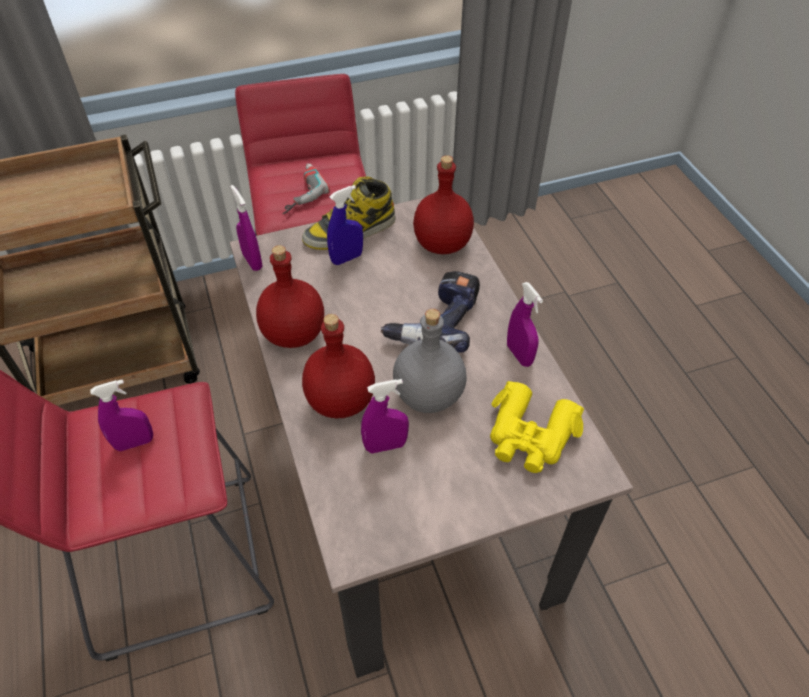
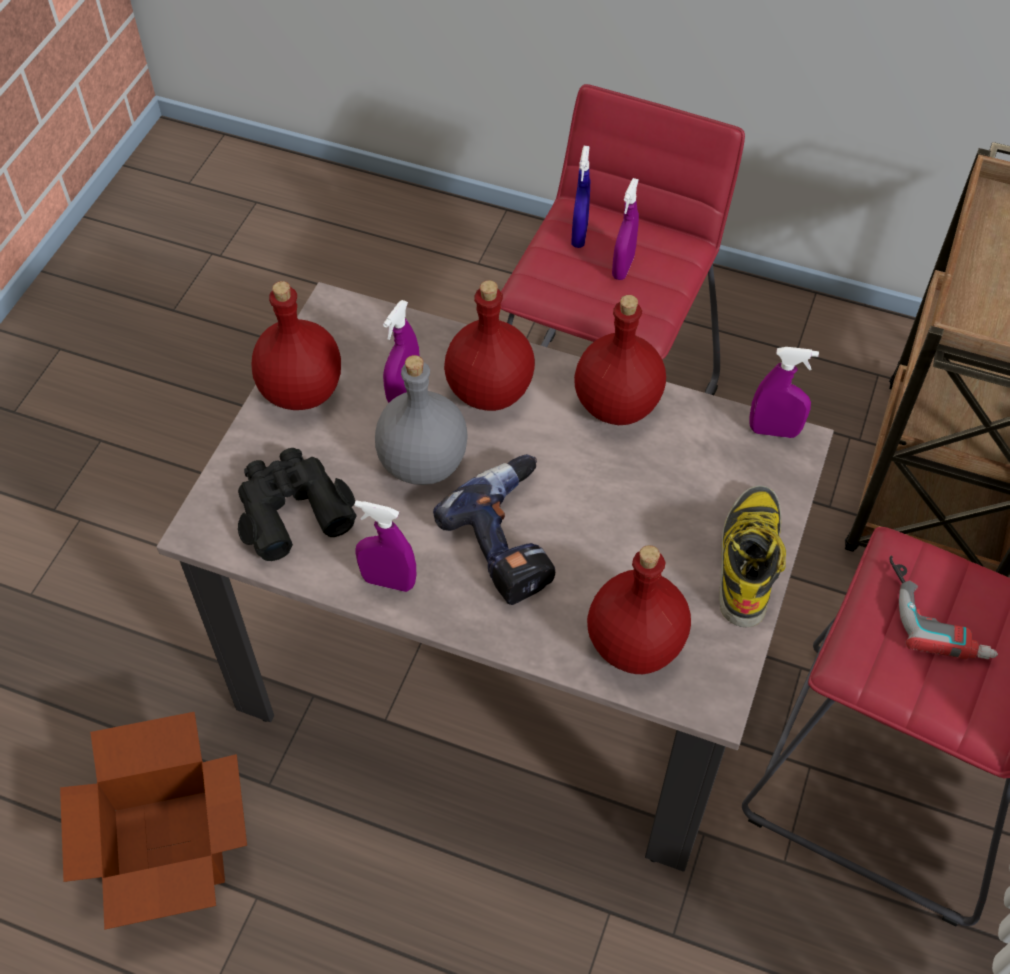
camera: 130 degrees right, 5 degrees up
blue spray bottle [327,185,363,265] -> blue spray bottle moved to [571,146,590,248]
yellow binoculars [490,381,584,473] -> black binoculars [238,448,357,561]
none -> cardboard box [60,712,247,930]
none -> red bottle [252,281,341,410]

